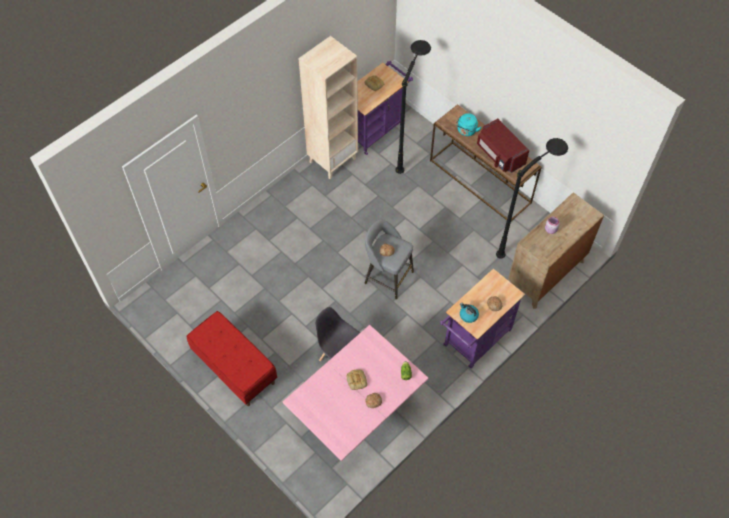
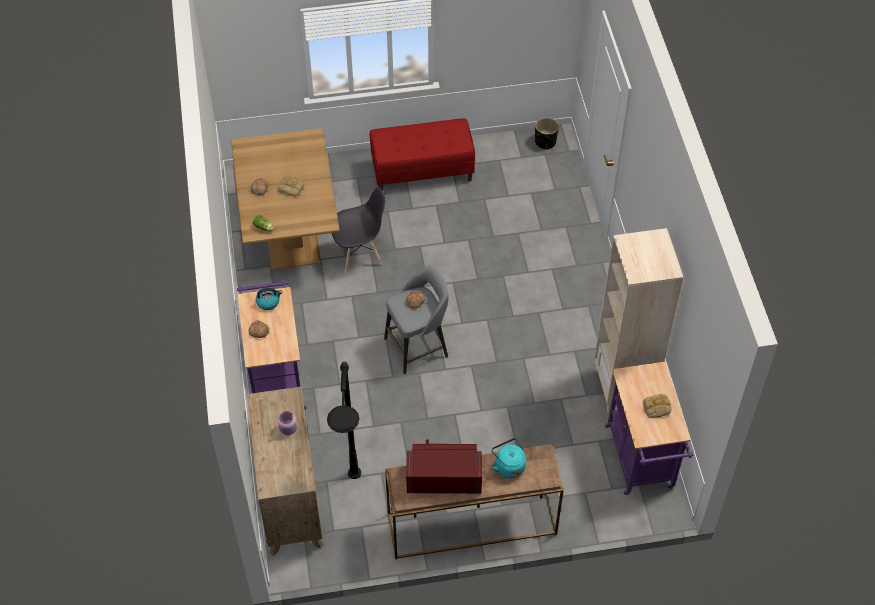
camera: 125 degrees right, 5 degrees down
pink dining table [283,325,429,461] -> brown dining table [231,128,340,270]
black floor lamp [395,40,431,174] -> none
none -> black planter [535,117,559,150]

